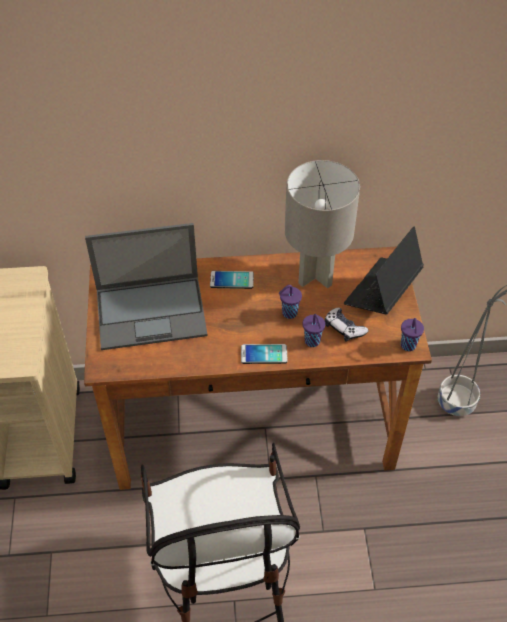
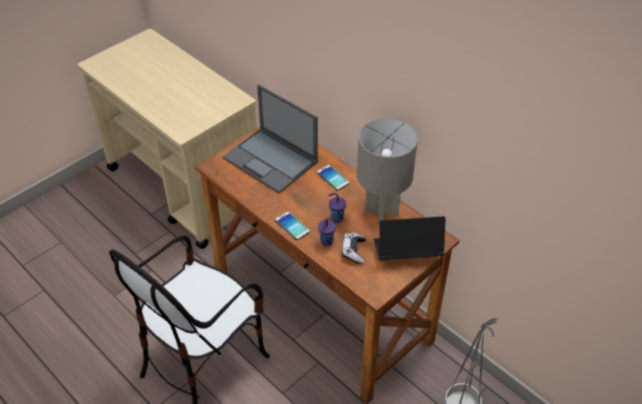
camera: 50 degrees right, 5 degrees down
purple cup [401,318,424,351] -> none

